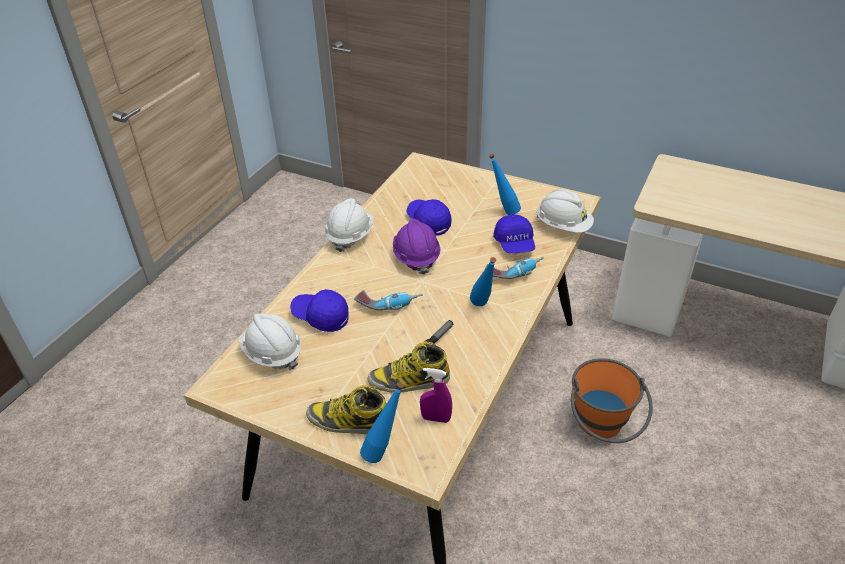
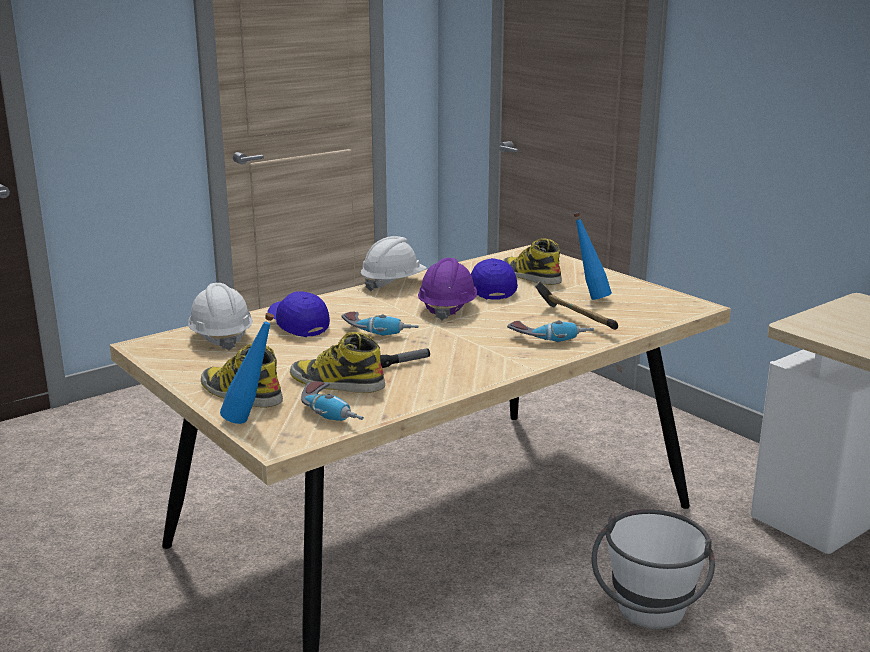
camera: 25 degrees right, 20 degrees down
purple spray bottle [420,368,452,423] -> power drill [301,381,364,421]
blue bottle [470,257,496,306] -> none
blue cap [493,214,535,253] -> hammer [535,281,618,330]
white hard hat [536,189,594,233] -> none
orange bucket [571,358,653,443] -> white bucket [592,509,715,629]
none -> boot [503,238,562,285]

